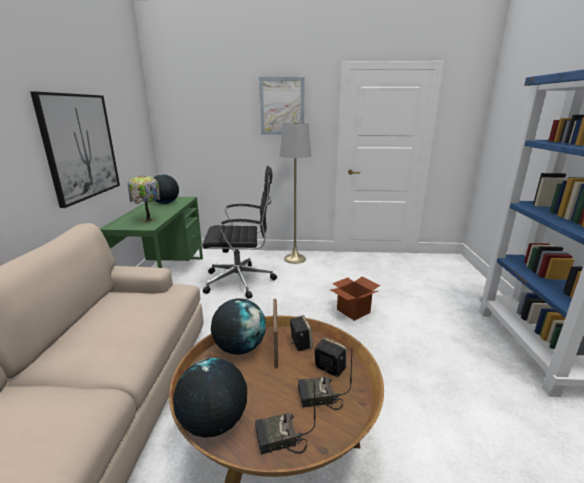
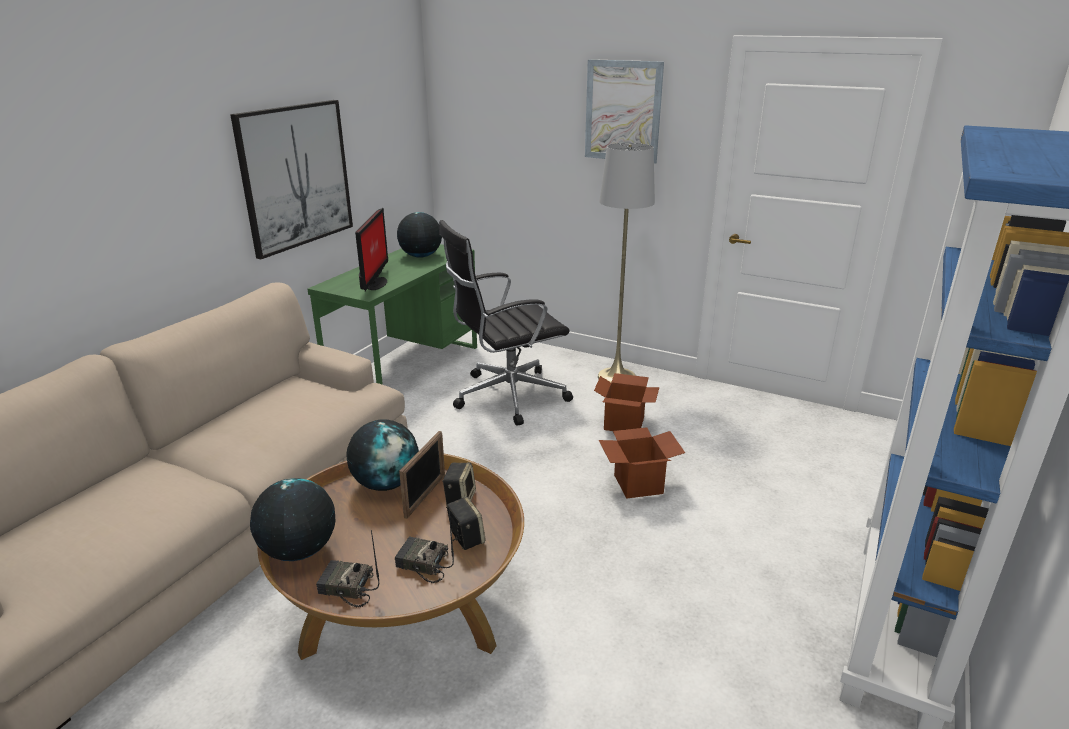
camera: 25 degrees right, 5 degrees up
table lamp [128,175,160,222] -> monitor [355,208,388,292]
black office chair [202,166,277,299] -> black office chair turned 135 degrees clockwise [439,220,573,426]
none -> cardboard box [594,373,659,431]

